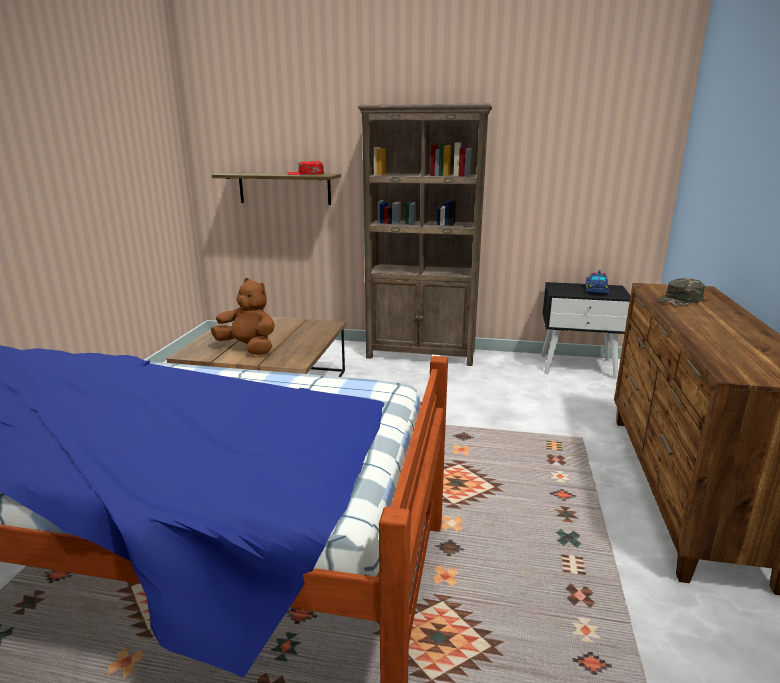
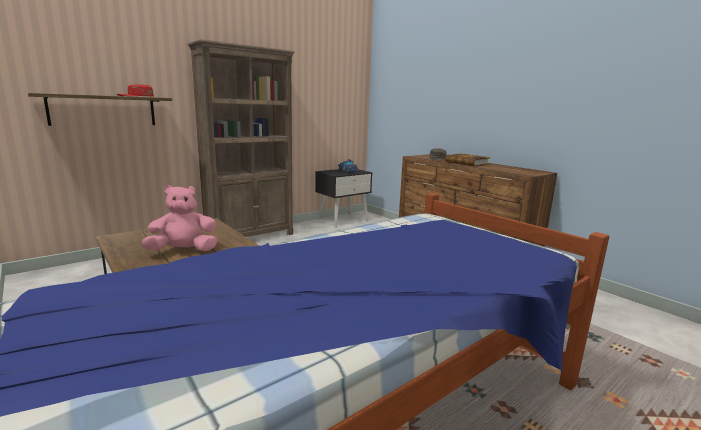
camera: 50 degrees left, 5 degrees down
brown plush toy [211,278,275,355] -> pink plush toy [142,185,217,251]
none -> book [445,154,490,166]

